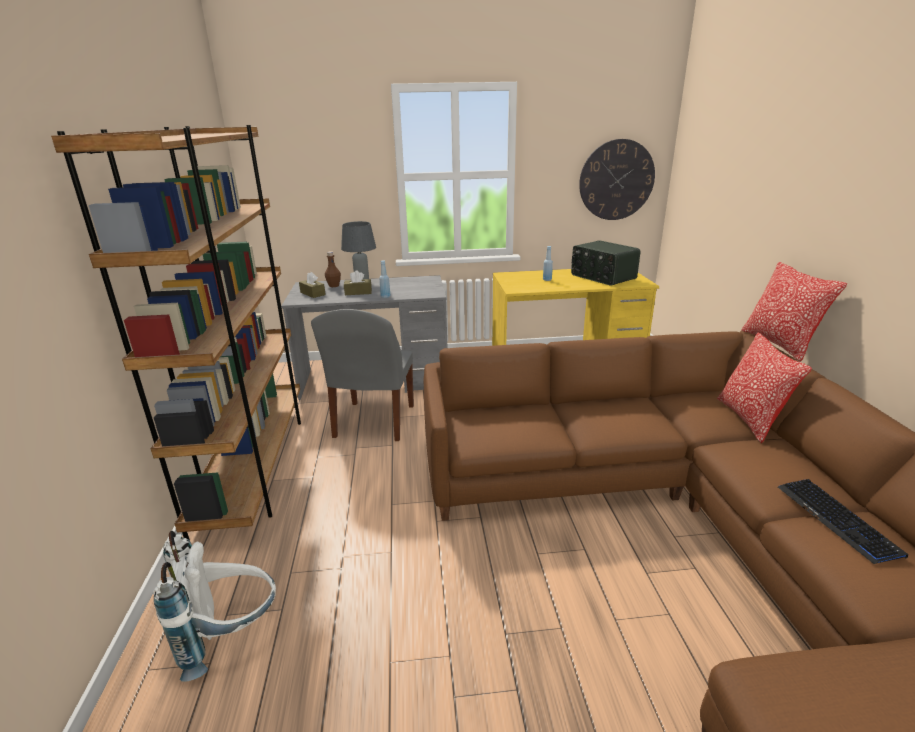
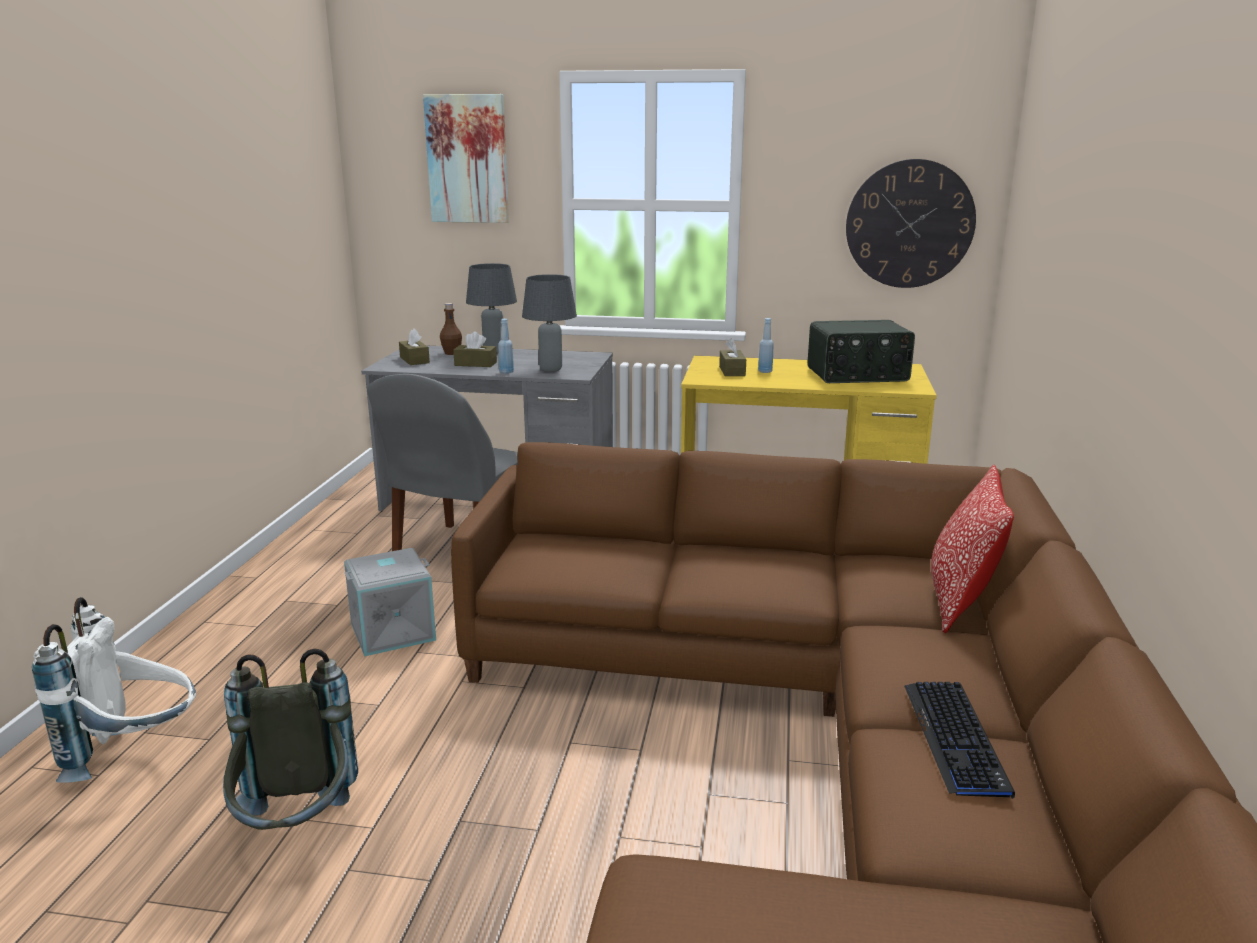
camera: 15 degrees right, 5 degrees down
brown bookcase [51,125,301,540] -> none
radio [571,240,640,286] -> radio turned 75 degrees counterclockwise [807,320,915,383]
pillow [741,262,847,362] -> none
none -> grey backpack [223,648,358,830]
none -> grey storage box [344,548,436,656]
none -> picture [423,94,509,223]
none -> grey table lamp [522,274,577,372]
none -> brown tissue box [719,338,746,376]

